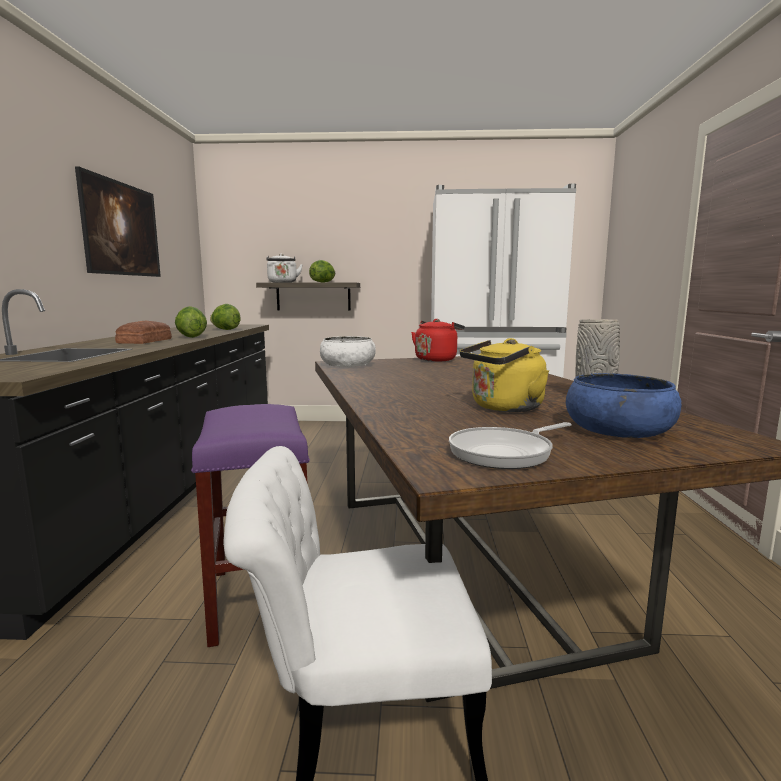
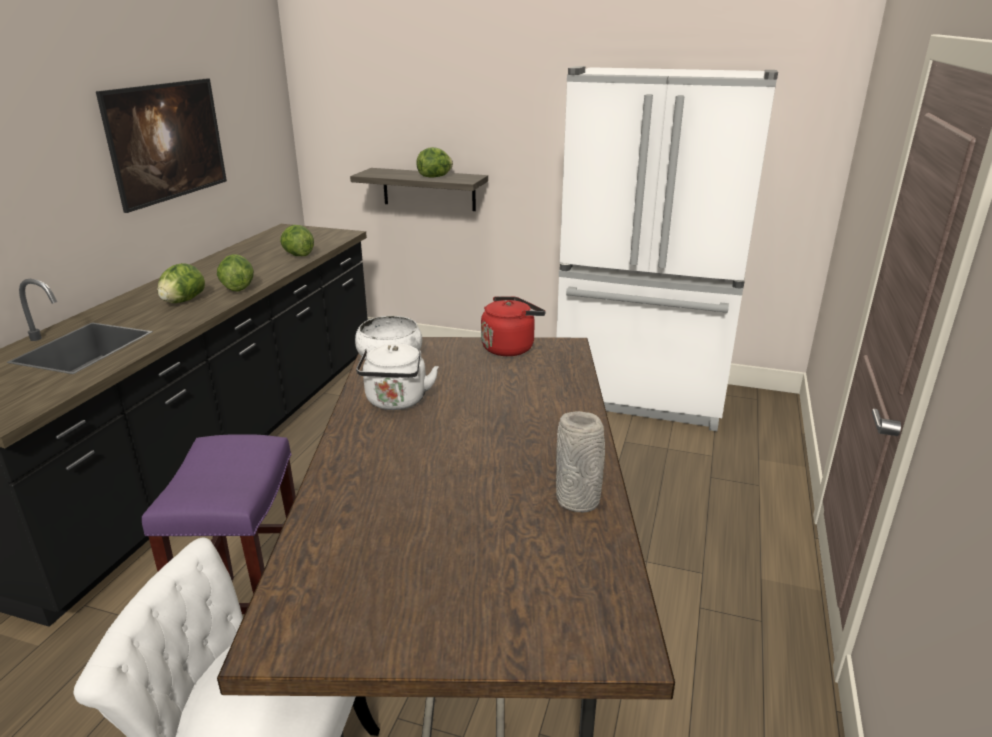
camera: 15 degrees right, 15 degrees up
bread [115,321,172,344] -> lettuce [157,263,205,303]
white kettle [267,254,303,283] -> white kettle moved to [356,344,439,410]
frying pan [449,422,572,469] -> none
yellow kettle [460,338,549,412] -> none
blue bowl [566,373,682,438] -> none

